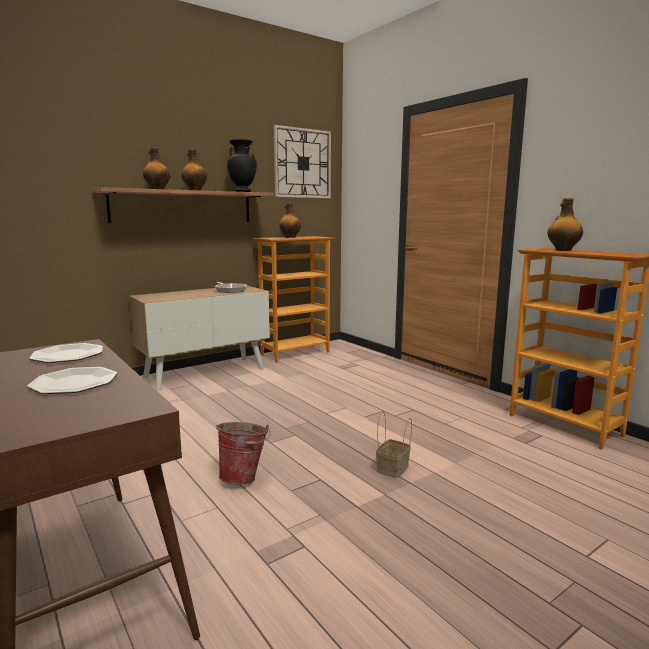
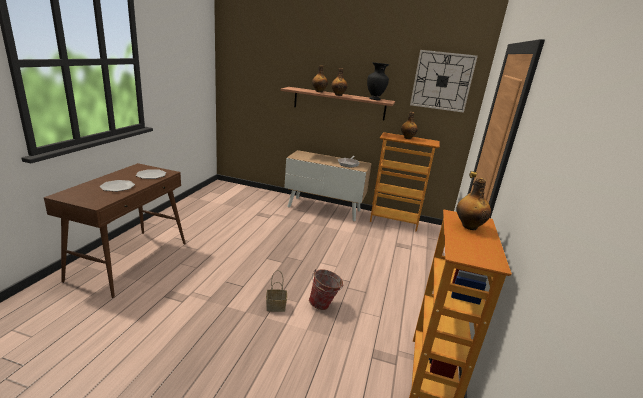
camera: 50 degrees right, 10 degrees up
bucket [216,422,270,485] -> bucket moved to [309,269,344,310]

